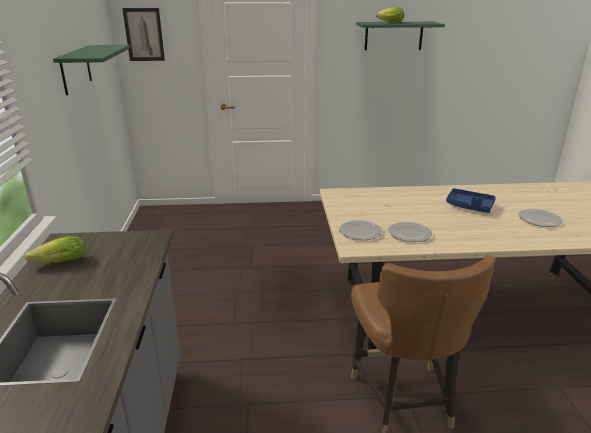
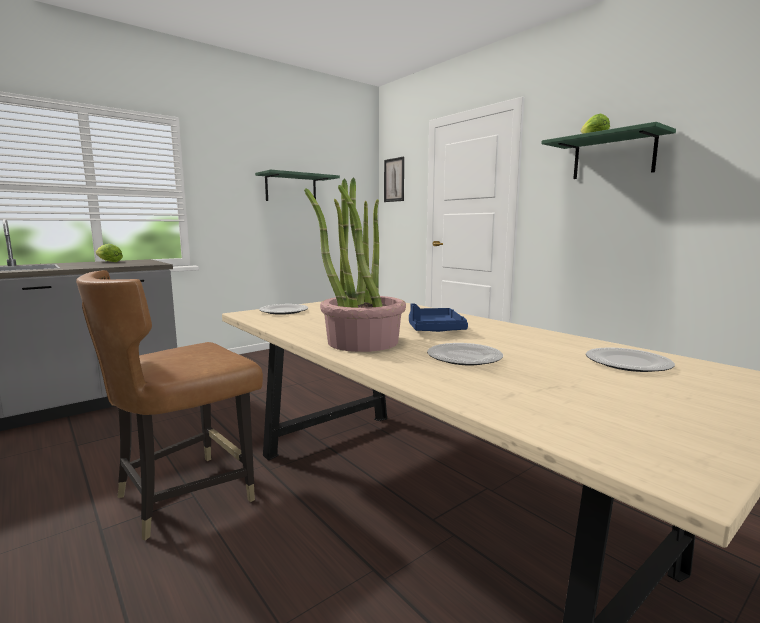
camera: 55 degrees right, 15 degrees down
plate [388,222,432,242] -> plate moved to [586,348,675,372]
none -> potted plant [304,178,406,352]

